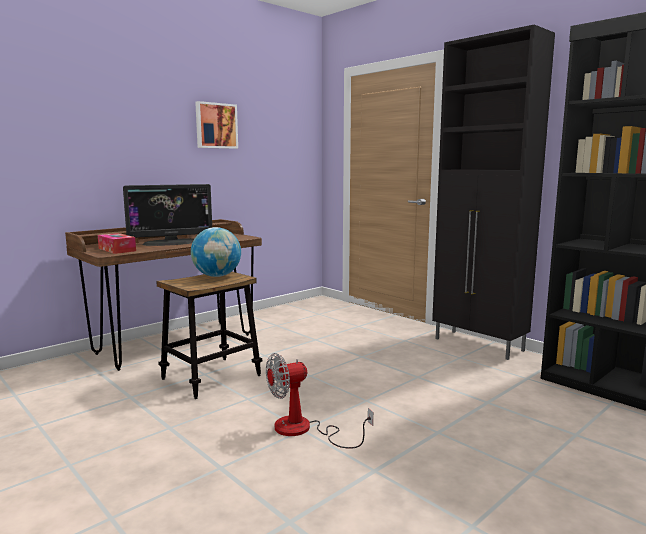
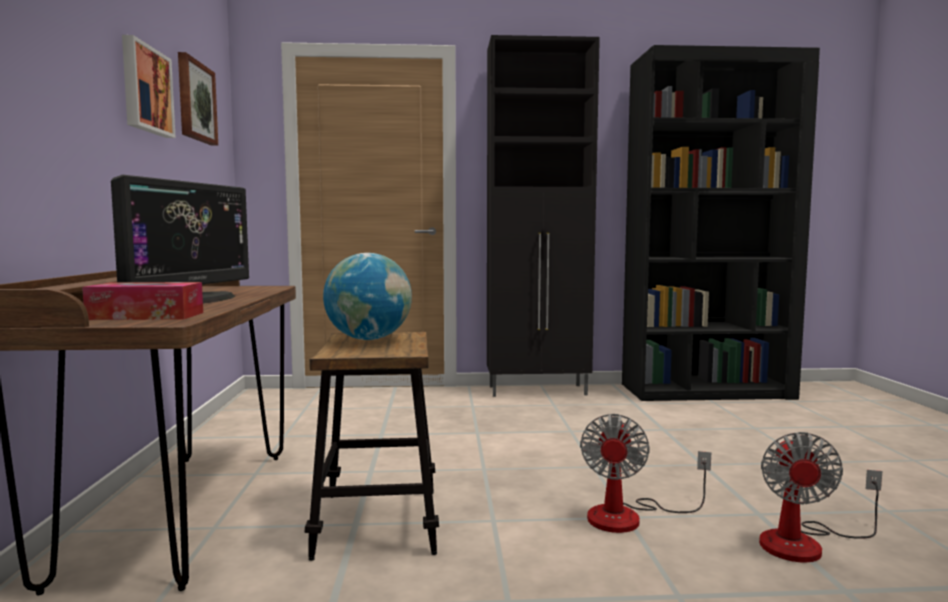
camera: 50 degrees left, 5 degrees down
none -> picture [178,52,218,146]
none -> fan [759,432,882,563]

